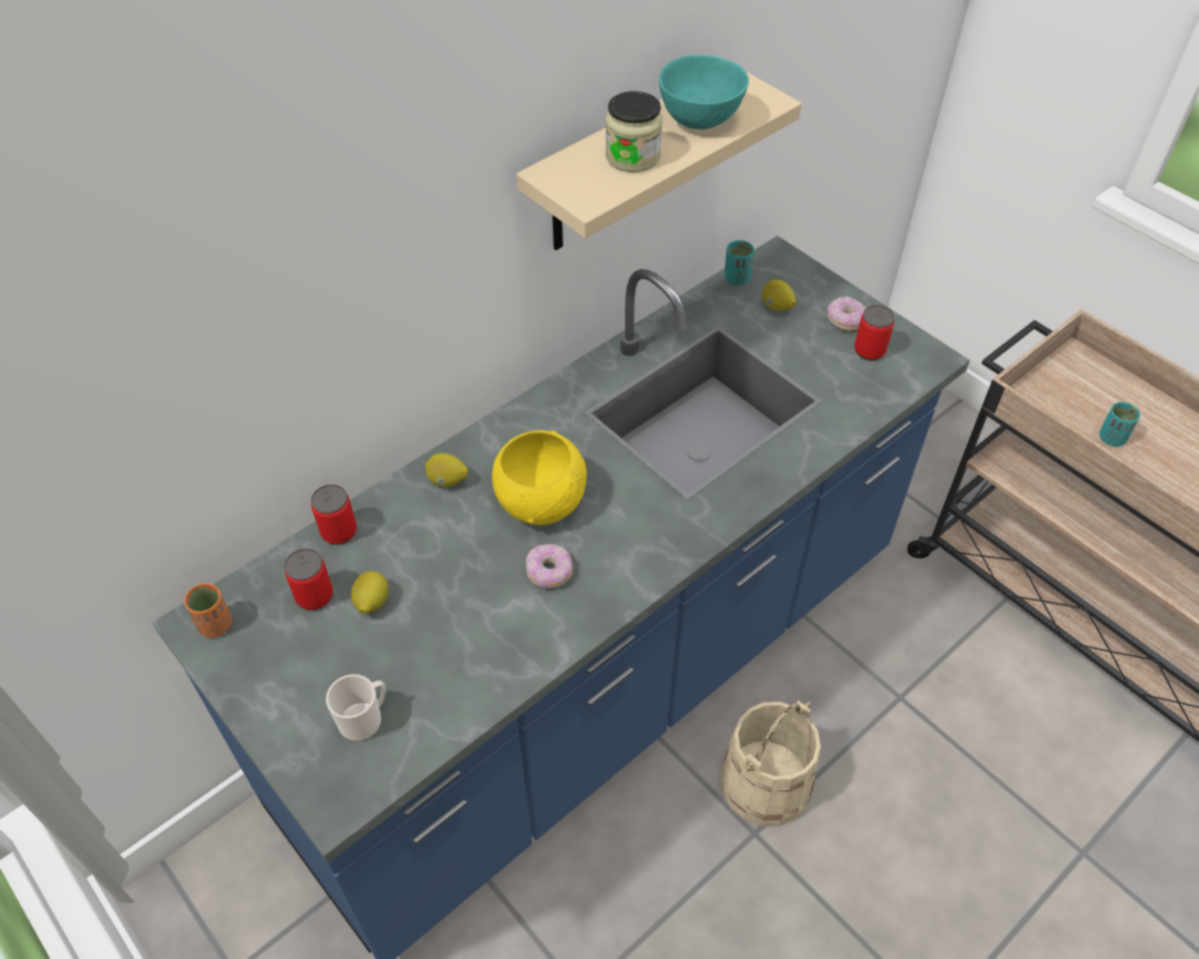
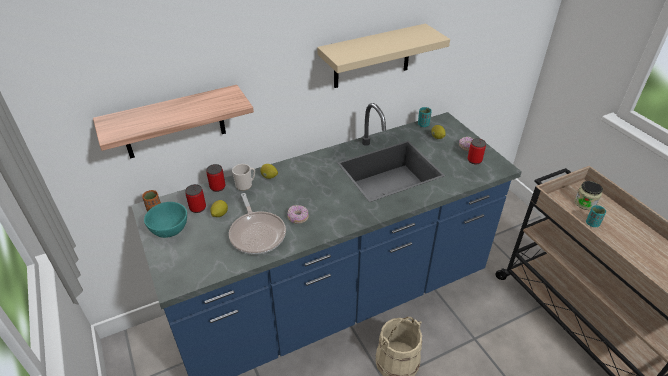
camera: 15 degrees right, 10 degrees down
mug [326,674,386,741] -> mug moved to [232,164,255,191]
yellow bowl [492,430,587,525] -> none
jar [605,91,663,172] -> jar moved to [574,181,603,210]
turquoise bowl [659,55,749,130] -> turquoise bowl moved to [144,202,187,238]
none -> shelf [93,85,254,159]
none -> frying pan [229,193,286,255]

